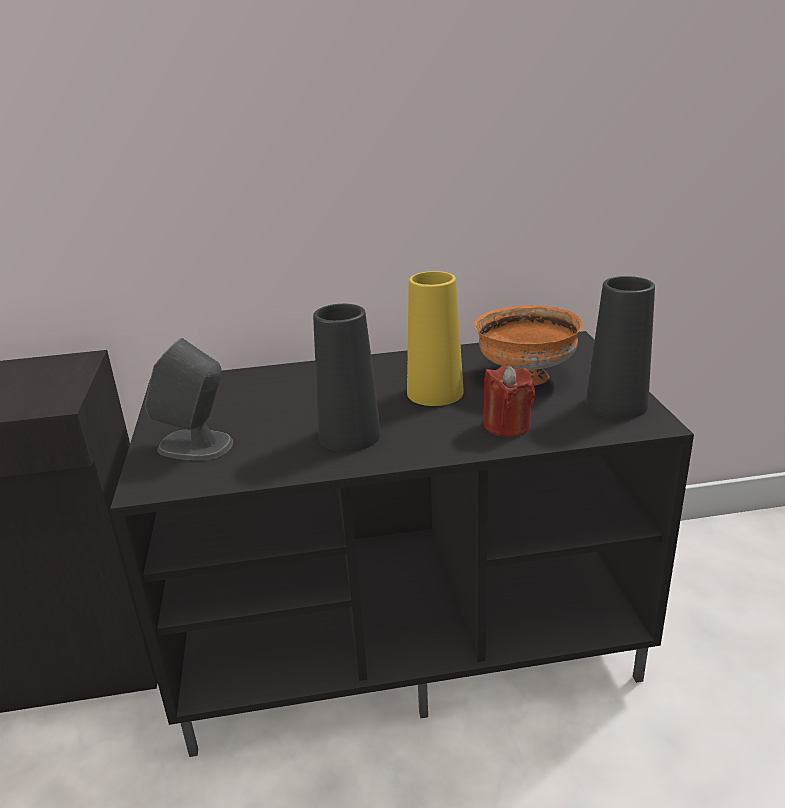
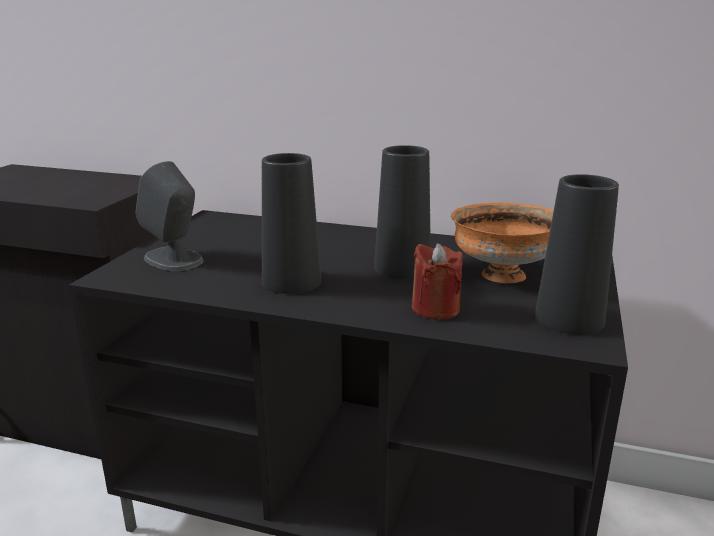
camera: 25 degrees right, 5 degrees down
yellow vase [407,271,464,406] -> black vase [374,145,431,279]

